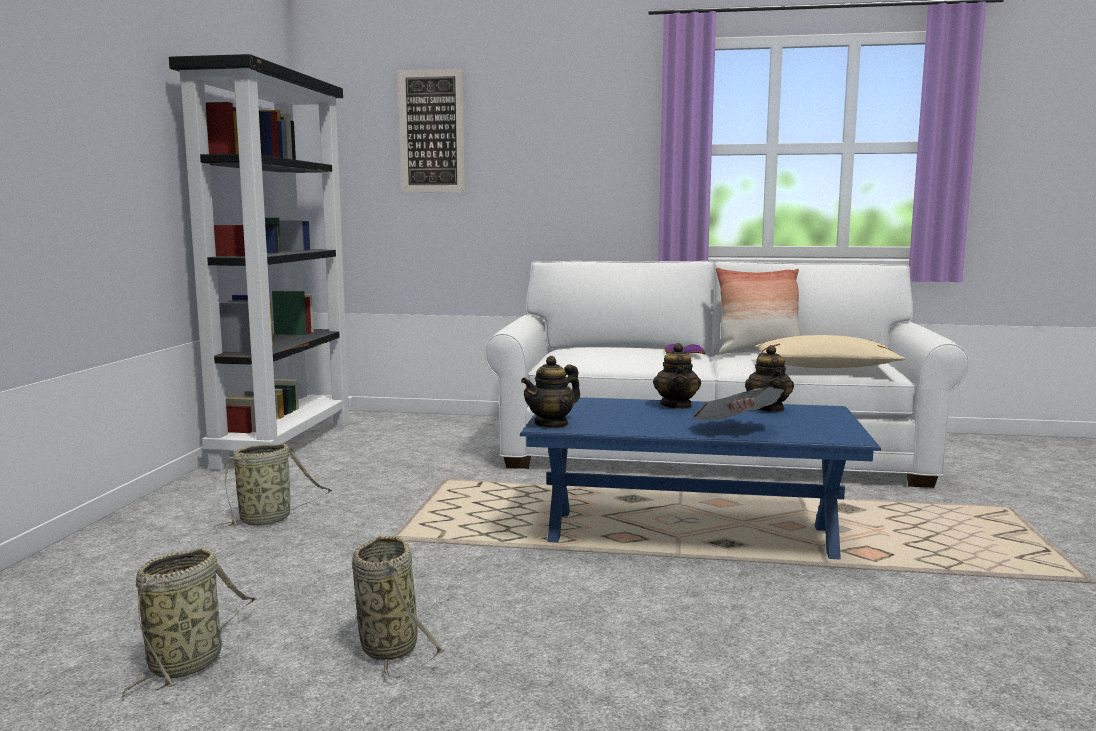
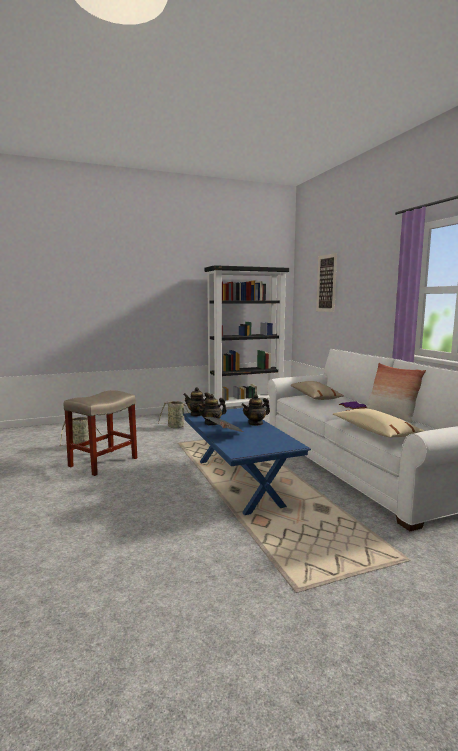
camera: 60 degrees right, 0 degrees up
basket [352,536,445,678] -> beige stool [64,390,137,476]
teapot [745,345,794,412] -> teapot moved to [197,394,227,426]
none -> beige pillow [291,381,344,400]

